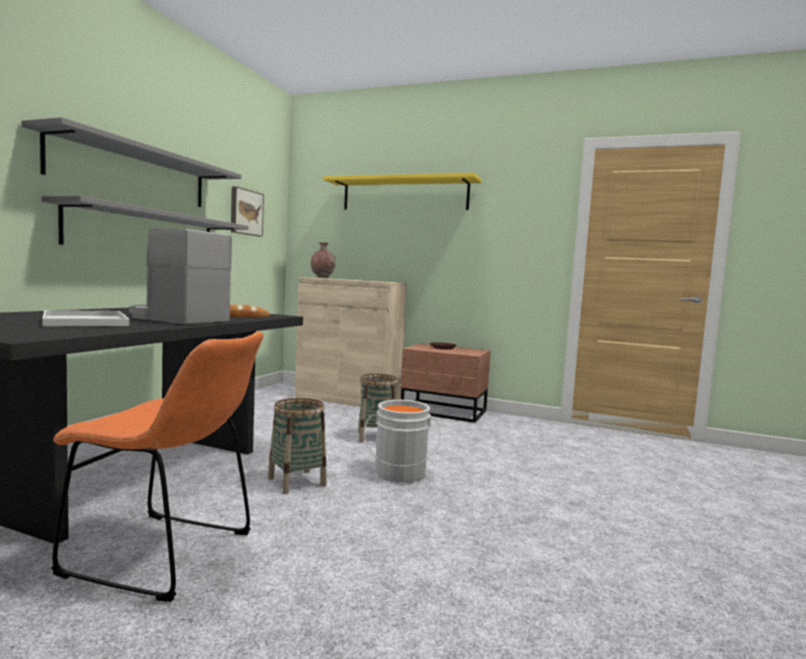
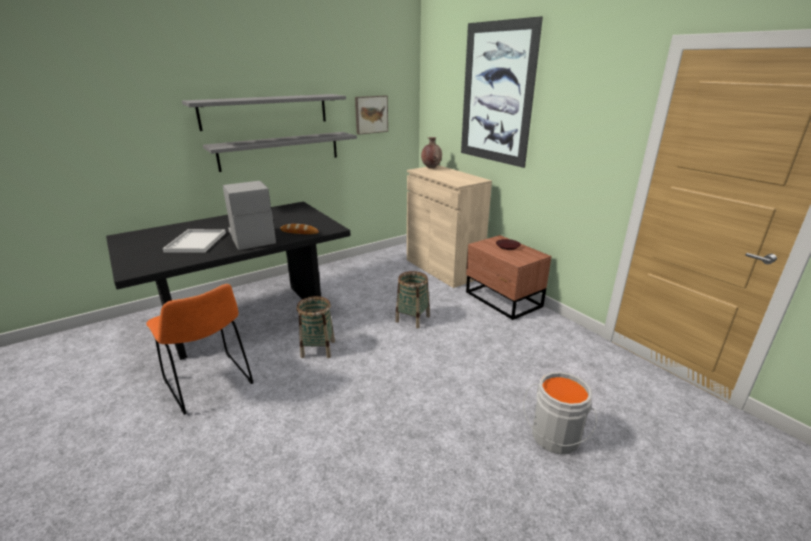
camera: 35 degrees right, 20 degrees up
yellow shelf [323,173,482,210] -> picture [461,16,543,168]
grey bucket [364,400,441,482] -> grey bucket moved to [523,372,597,455]

